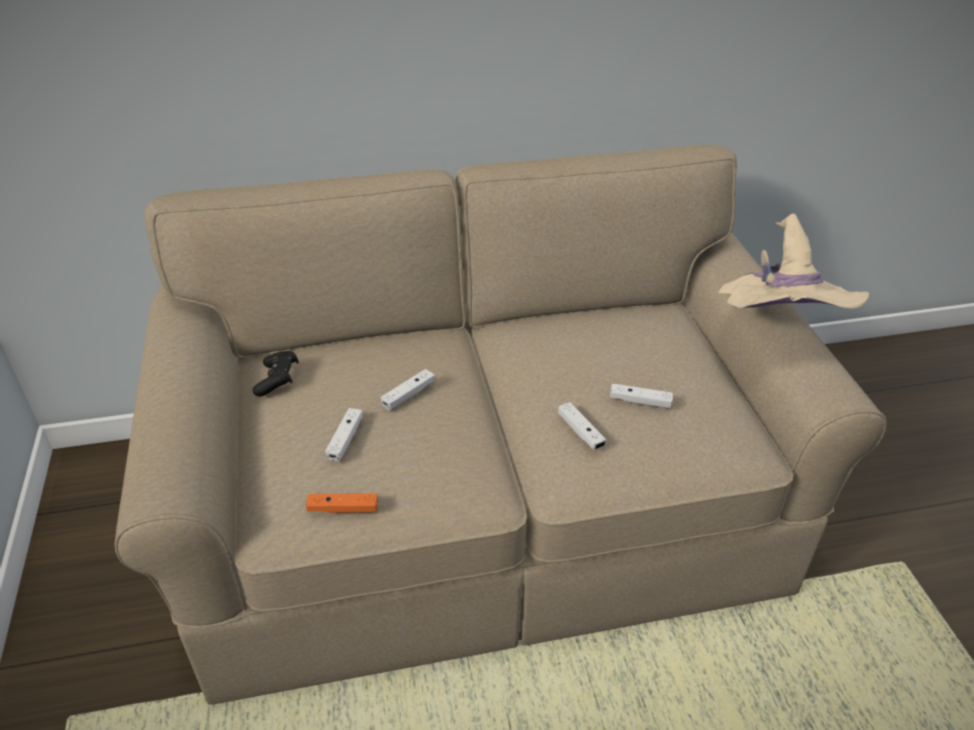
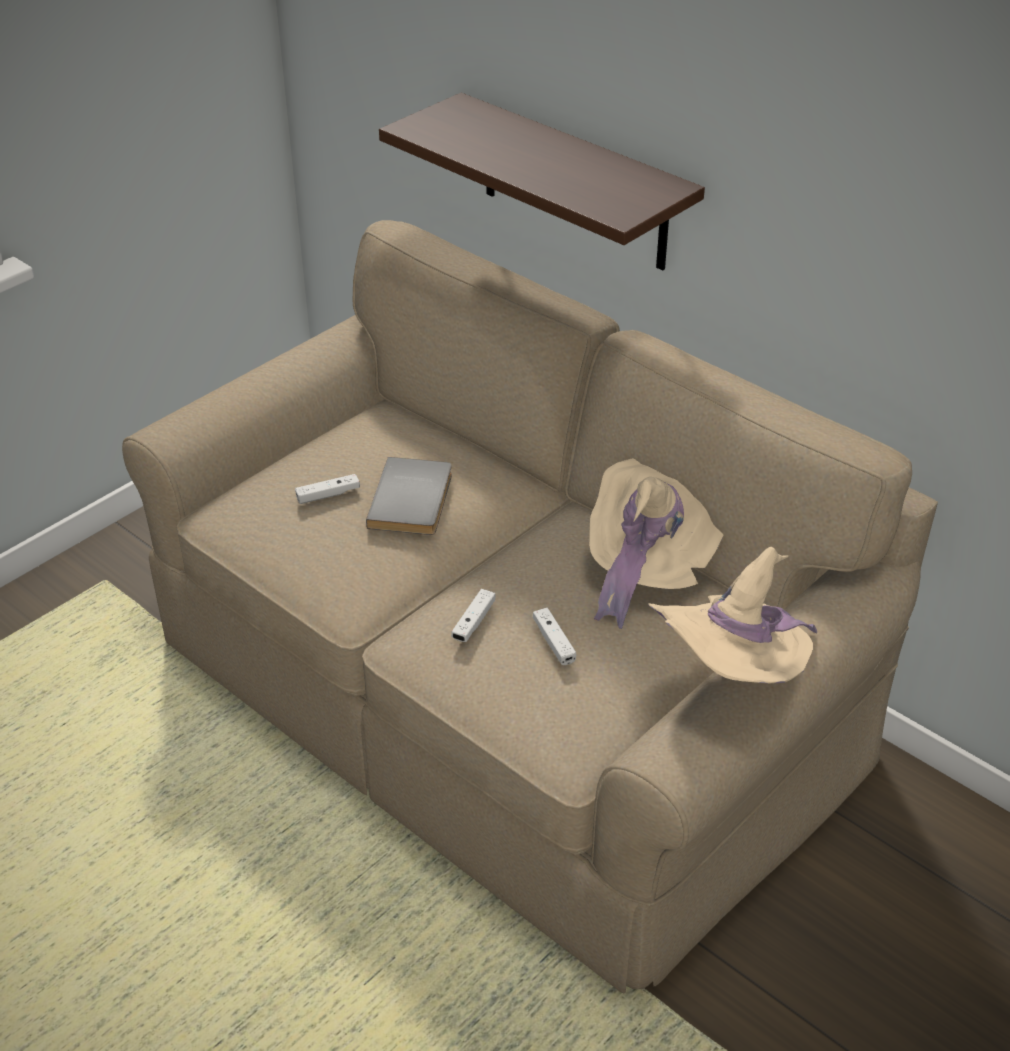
camera: 55 degrees right, 0 degrees up
black game controller [253,351,299,396] -> none
orange game controller [306,493,378,513] -> none
white game controller [381,369,435,411] -> grey book [366,457,452,535]
none -> shelf [379,93,705,270]
none -> beige hat [589,458,724,629]

